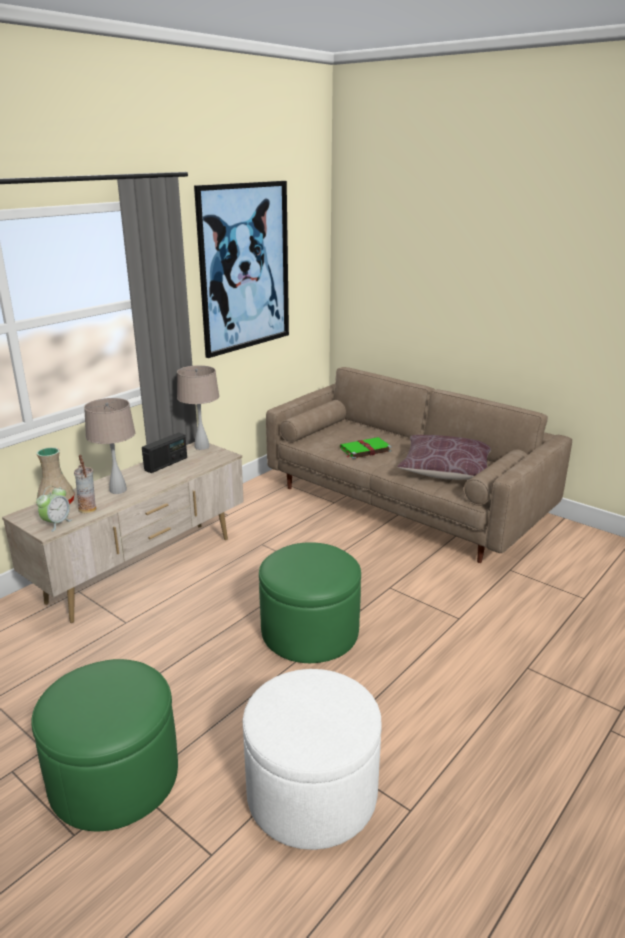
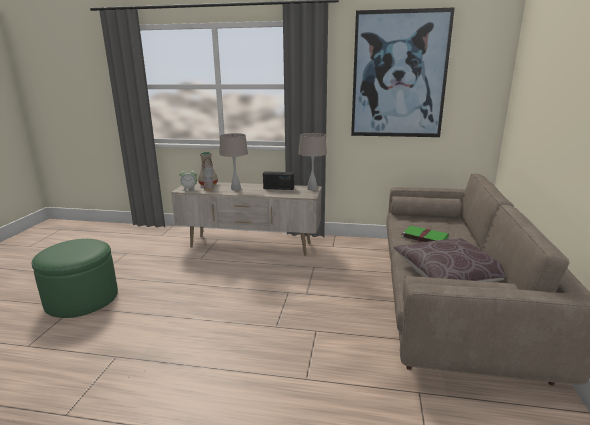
camera: 60 degrees right, 5 degrees down
white ottoman [243,669,382,850] -> none
green ottoman [259,542,361,663] -> none

